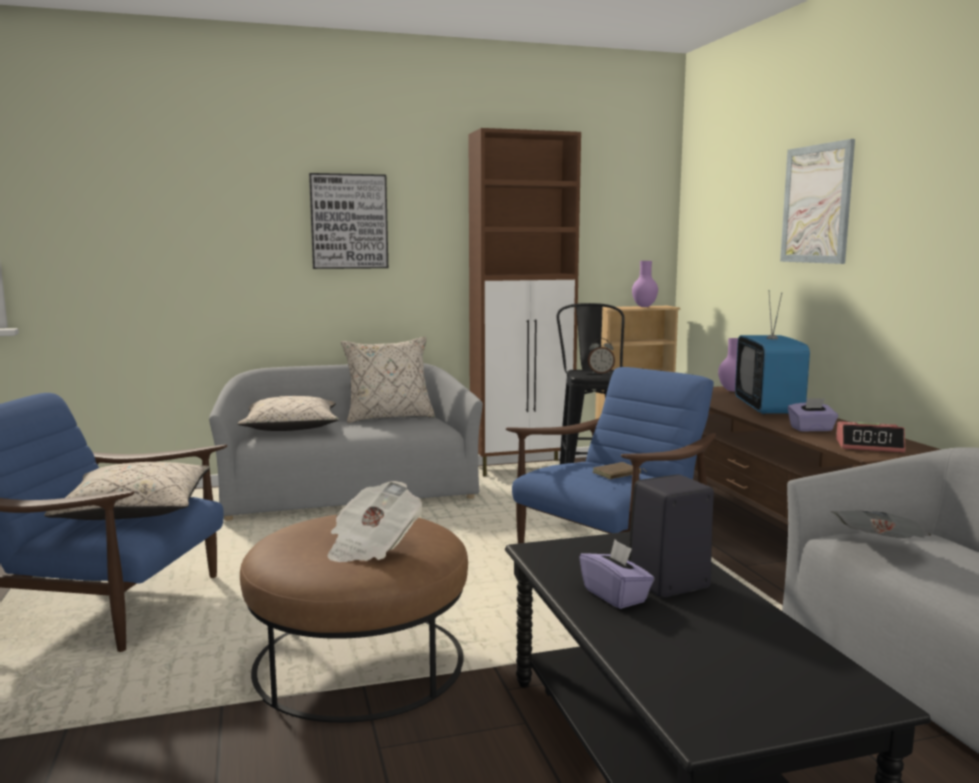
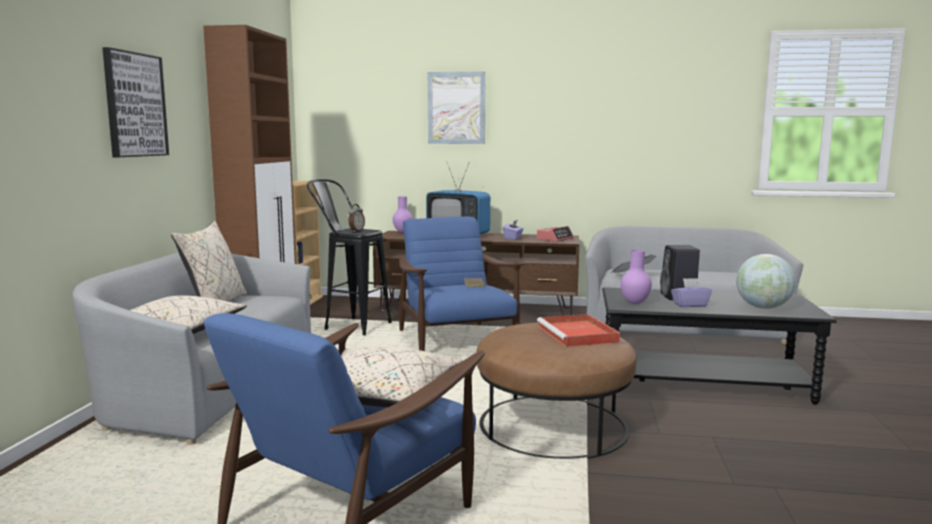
camera: 65 degrees left, 0 degrees up
newspaper [327,481,422,562] -> red tray [537,314,620,347]
purple vase [632,261,658,307] -> purple vase moved to [621,250,652,304]
none -> globe [736,254,796,309]

